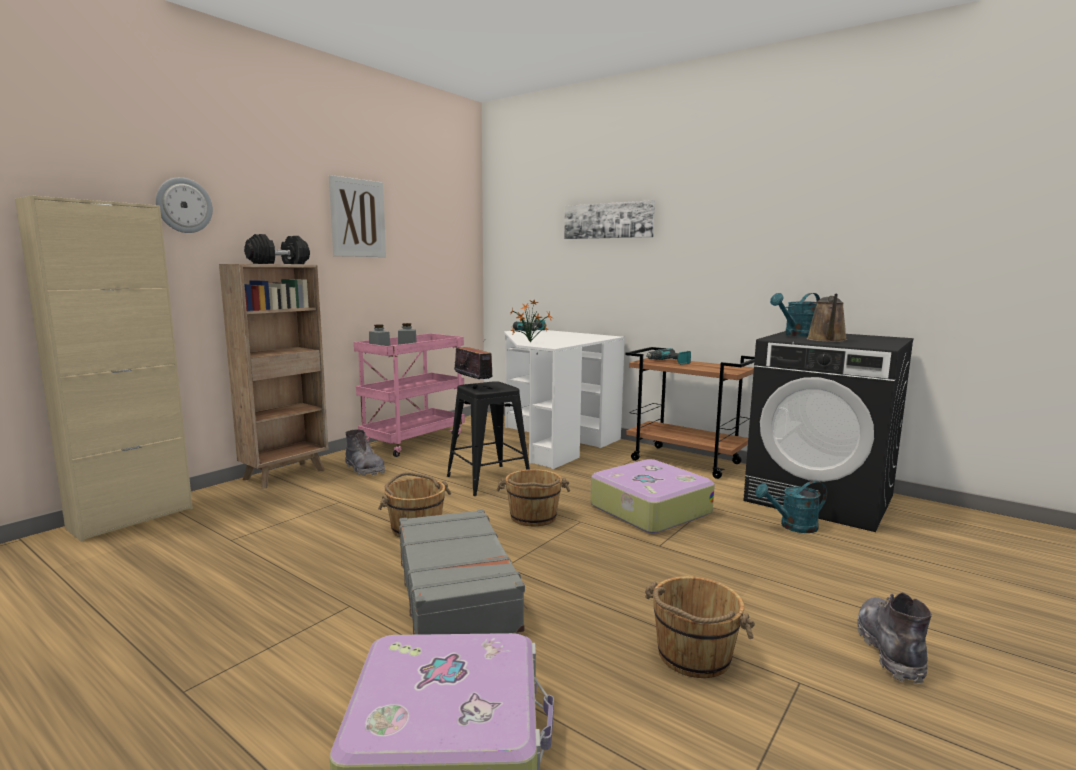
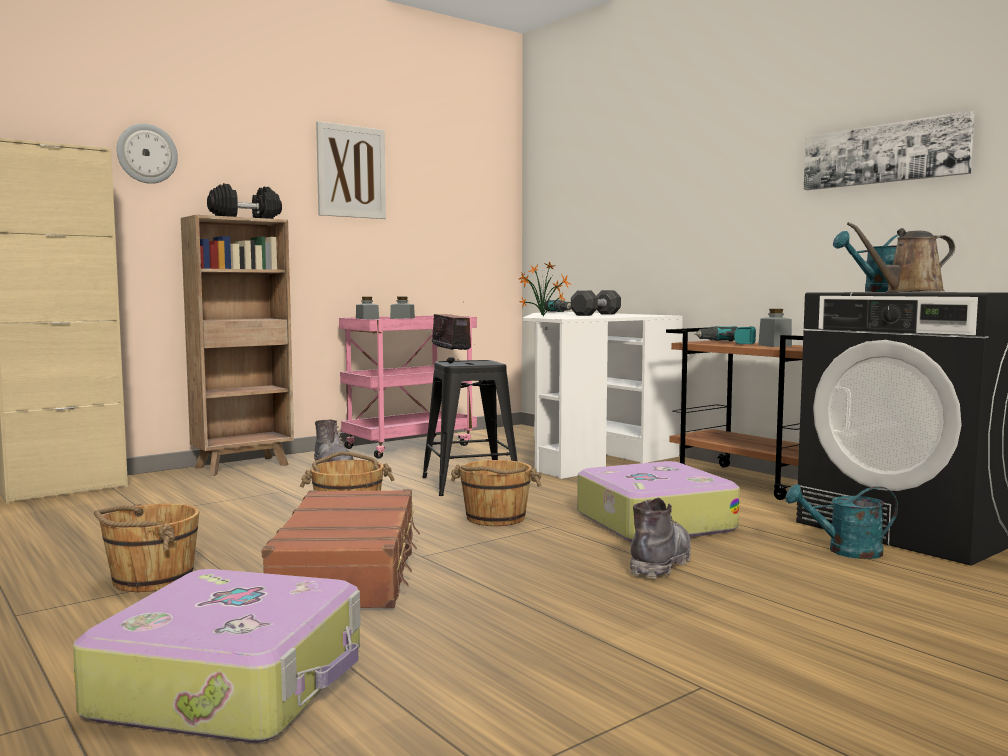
camera: 15 degrees right, 5 degrees down
grey suitcase [399,509,528,635] -> brown suitcase [262,489,420,608]
picture [564,200,655,239] -> picture moved to [804,110,975,190]
brown bucket [645,576,755,678] -> brown bucket moved to [94,503,199,592]
brown watering can [807,294,847,342] -> brown watering can turned 45 degrees clockwise [847,222,955,292]
grey boot [857,592,932,683] -> grey boot moved to [630,498,691,578]
none -> black dumbbell [571,290,621,316]
none -> grey jar [758,309,792,347]

